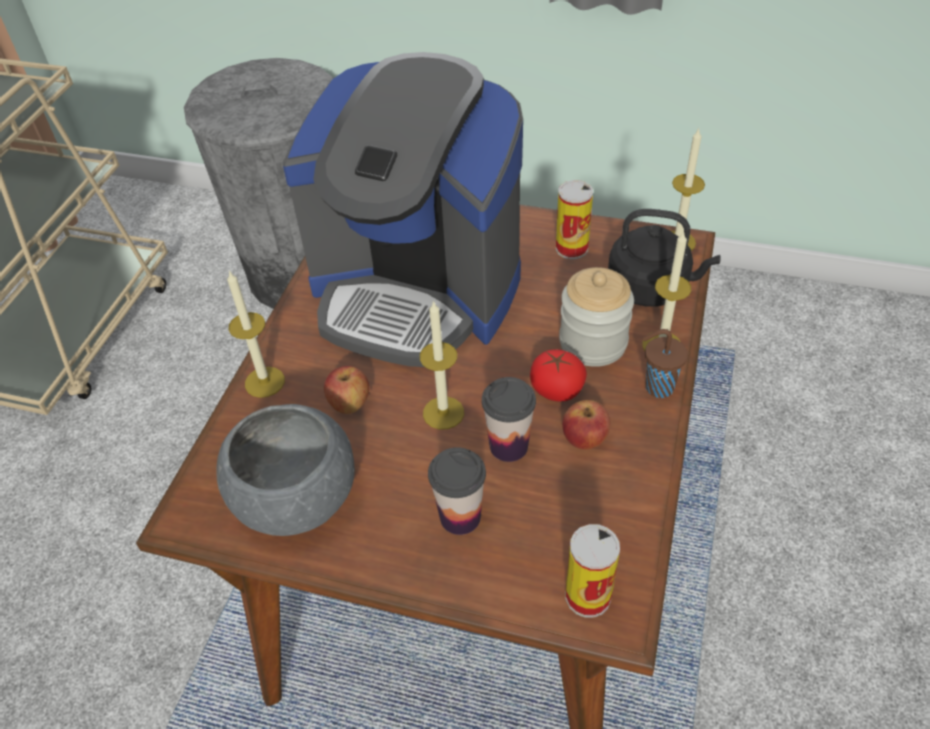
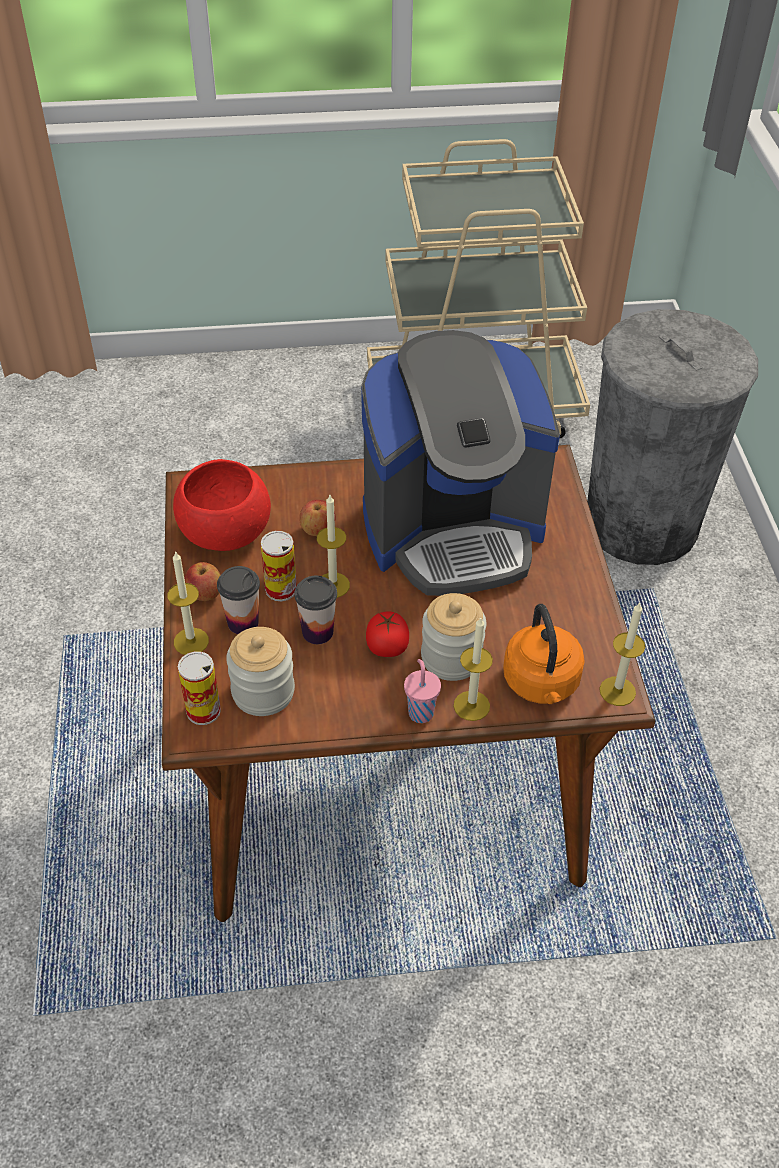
camera: 65 degrees right, 0 degrees up
grey bowl [216,404,355,536] -> red bowl [173,459,271,551]
candle [227,270,285,398] -> candle moved to [168,551,209,655]
coffee machine [282,52,523,367] -> coffee machine turned 105 degrees counterclockwise [361,330,560,596]
can [556,180,593,259] -> can moved to [261,531,297,601]
apple [562,400,611,450] -> apple moved to [185,562,220,601]
black kettle [608,209,721,306] -> orange kettle [503,604,585,704]
brown cup [643,329,688,398] -> pink cup [404,659,441,723]
none -> jar [226,627,295,716]

